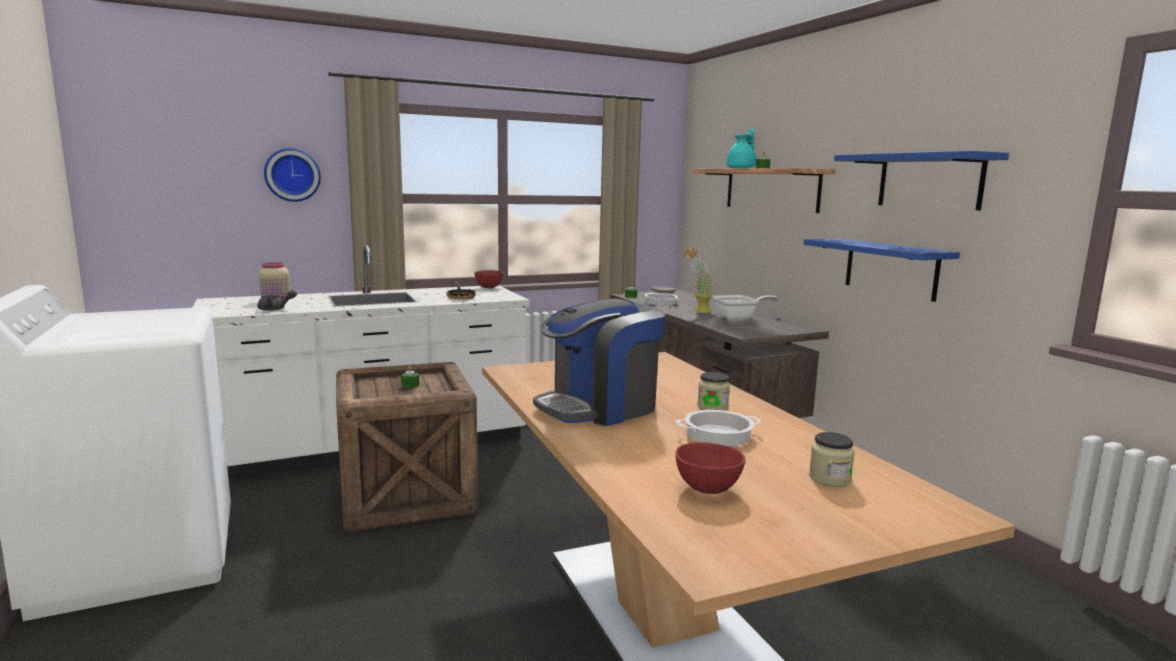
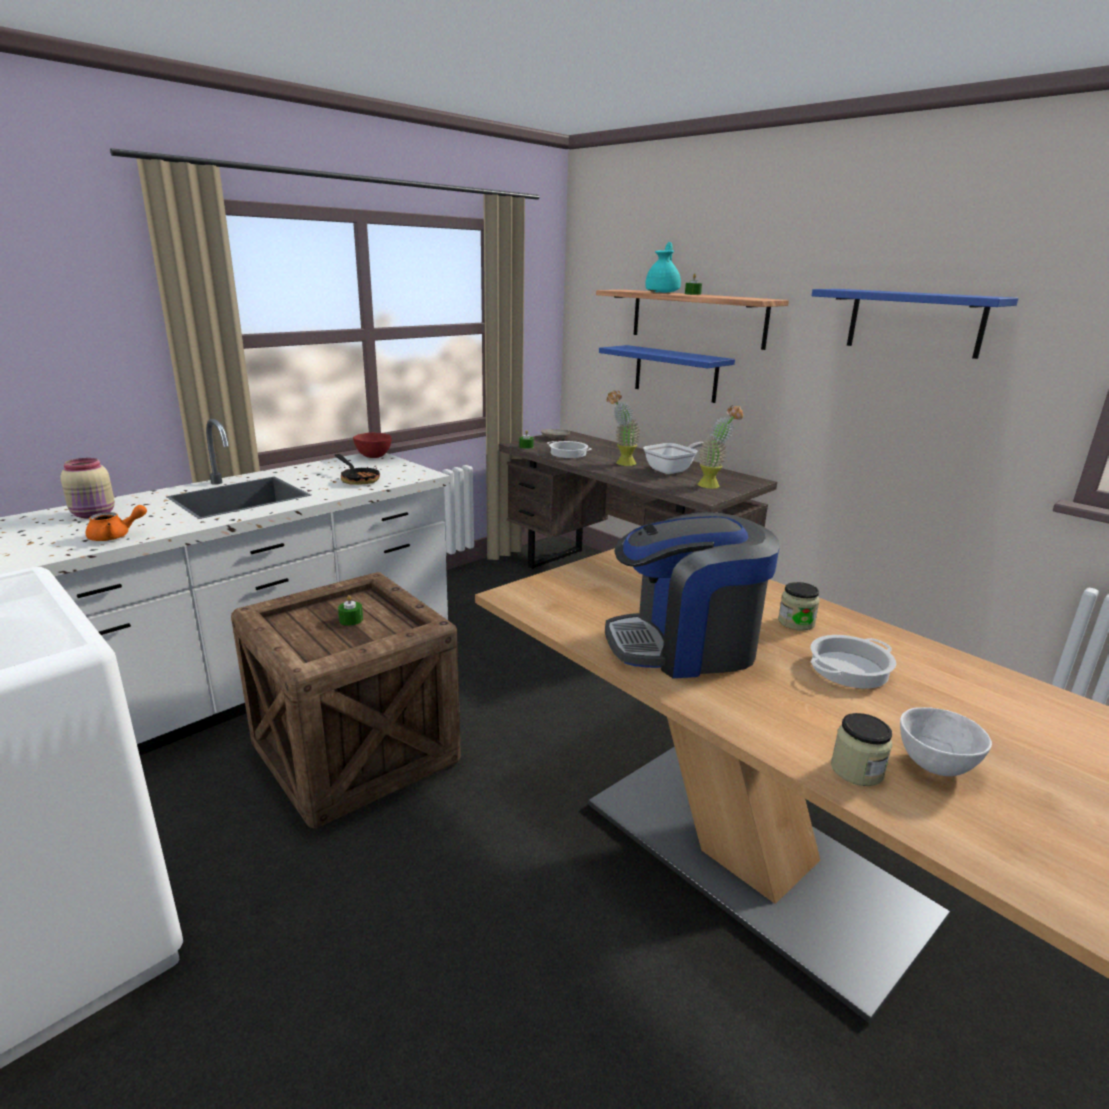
camera: 20 degrees left, 10 degrees up
grey teapot [257,290,297,311] -> orange teapot [85,505,147,541]
wall clock [264,148,321,202] -> none
coffee machine [533,299,666,426] -> coffee machine turned 45 degrees clockwise [605,512,780,678]
red bowl [675,442,746,494] -> white bowl [900,707,992,776]
blue shelf [804,239,960,302] -> blue shelf moved to [599,345,735,403]
jar [809,432,855,487] -> jar moved to [831,713,892,786]
none -> potted plant [698,405,743,488]

